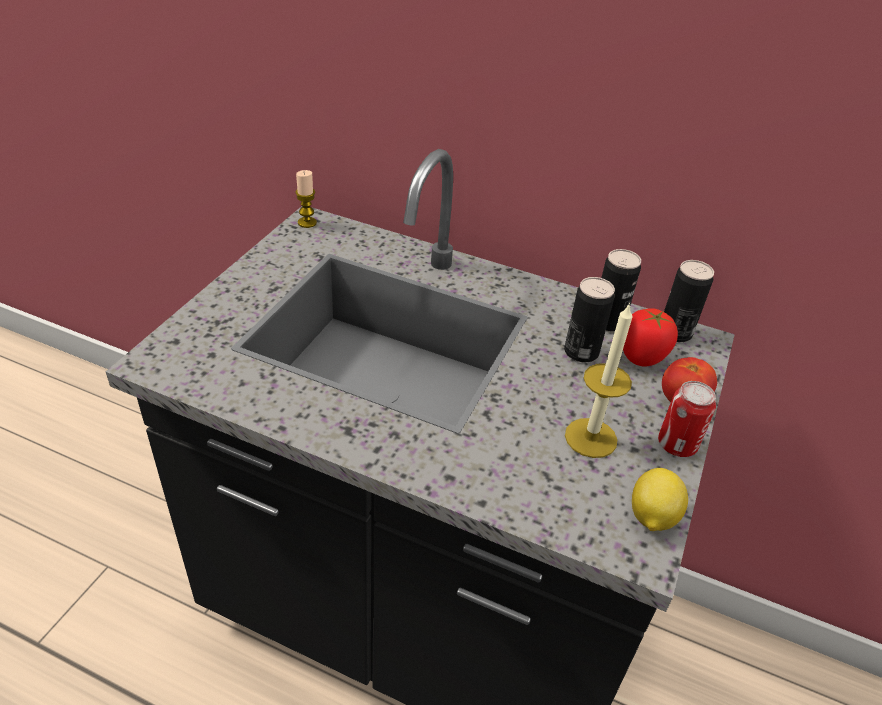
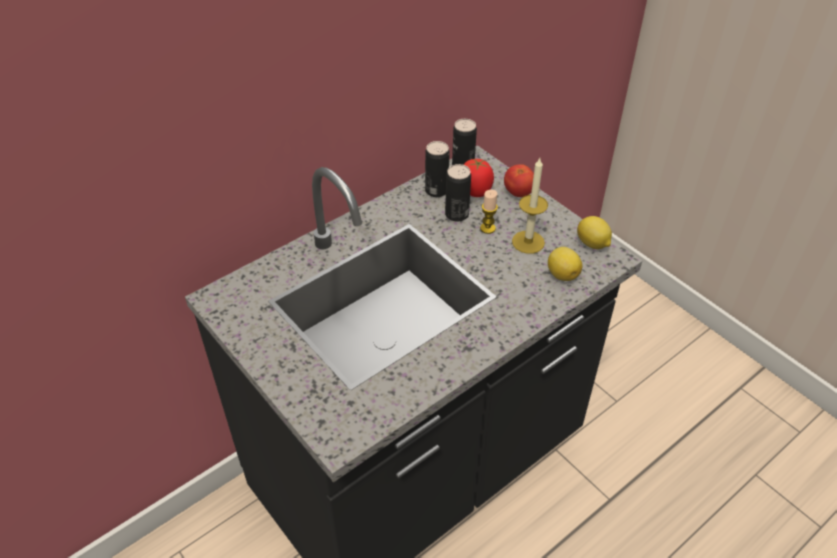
camera: 60 degrees left, 5 degrees up
candle [295,170,317,228] -> candle moved to [480,190,498,234]
can [658,381,716,457] -> none
none -> lemon [548,247,582,281]

